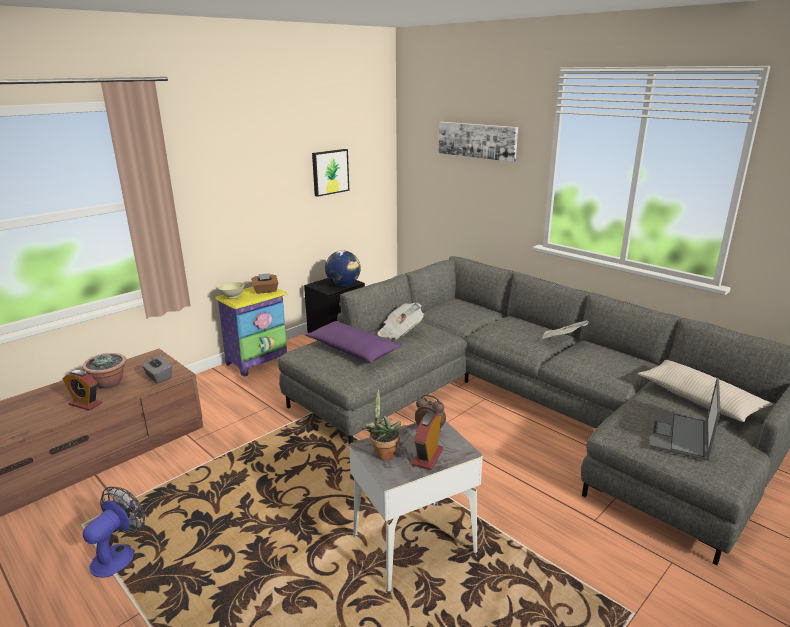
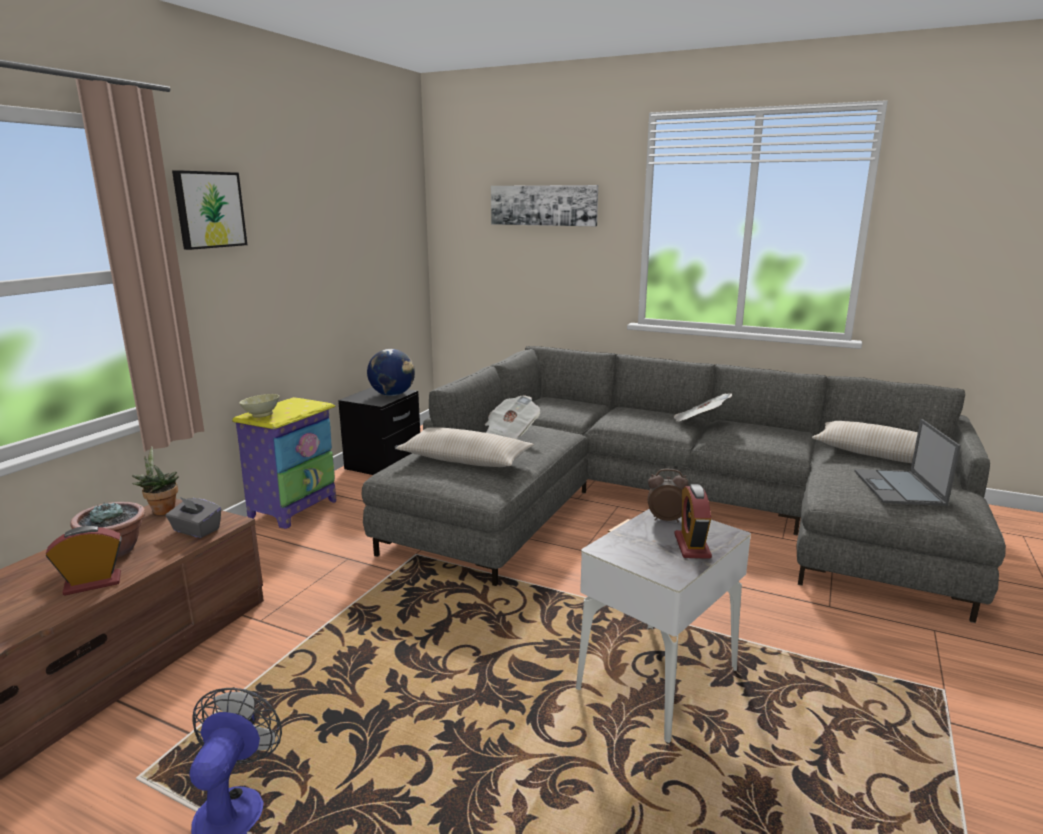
camera: 20 degrees left, 5 degrees down
alarm clock [63,370,102,411] -> alarm clock turned 150 degrees clockwise [46,526,122,595]
brown tissue box [251,273,278,294] -> none
purple pillow [306,321,402,363] -> beige pillow [396,427,534,467]
picture [312,149,350,197] -> picture moved to [172,170,247,250]
potted plant [362,390,401,460] -> potted plant moved to [132,446,179,515]

